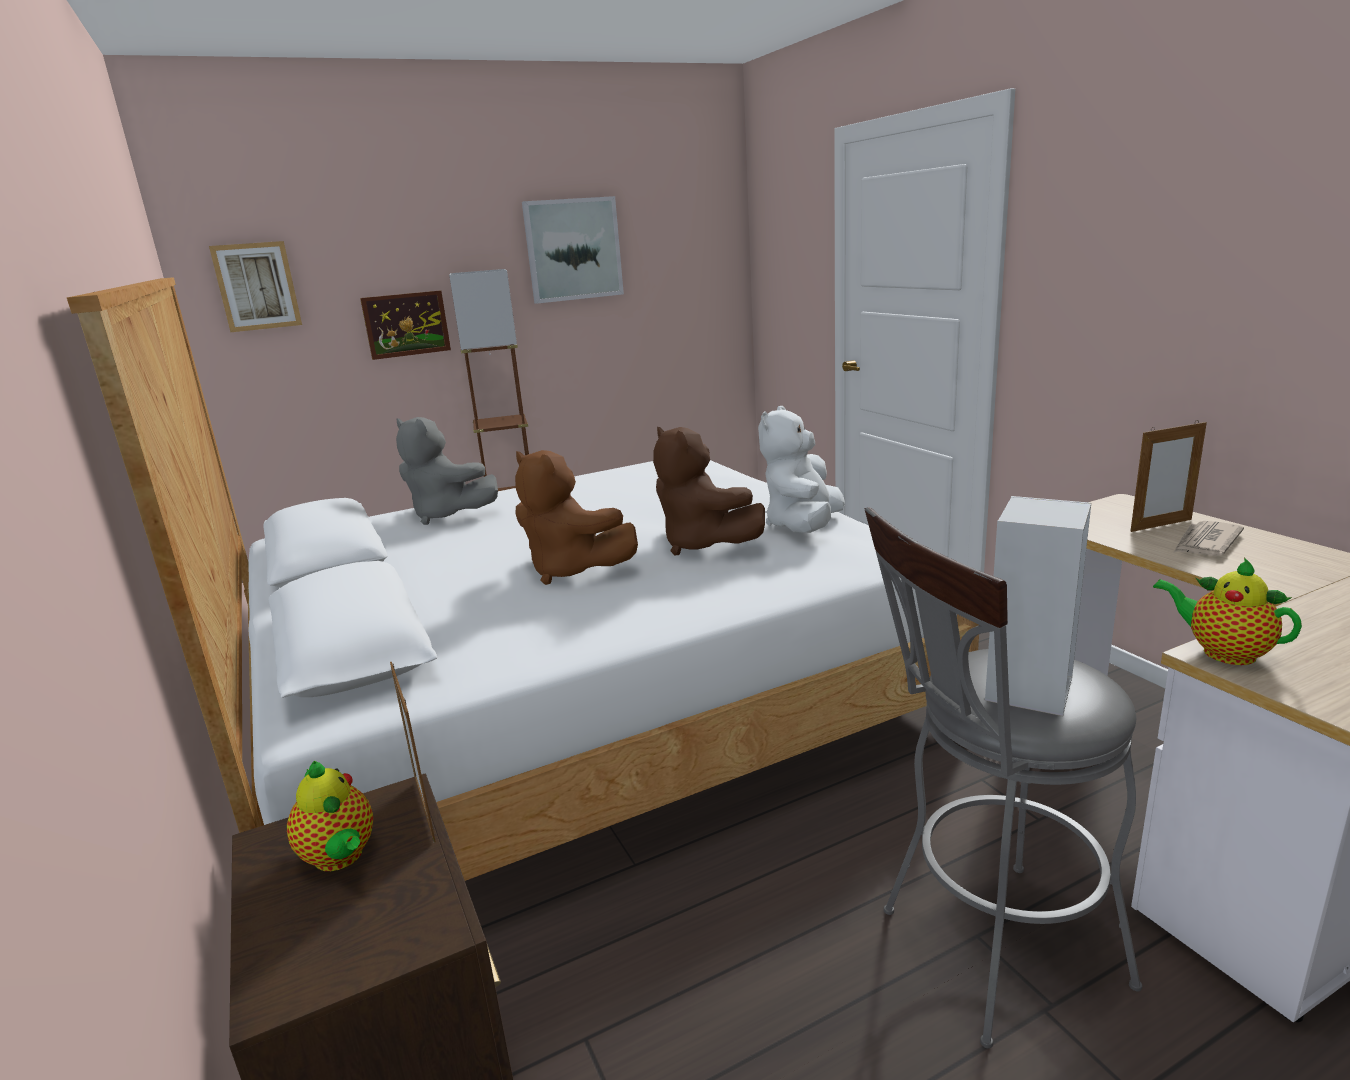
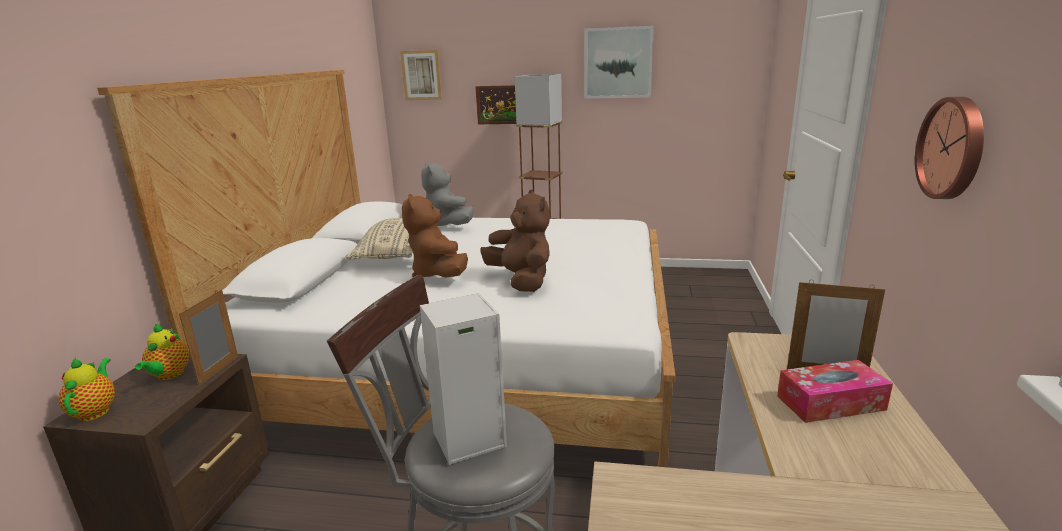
camera: 35 degrees right, 0 degrees up
brown plush toy [653,427,765,556] -> brown plush toy turned 150 degrees clockwise [480,190,550,292]
white plush toy [758,406,845,533] -> none
teapot [1153,558,1302,665] -> teapot moved to [59,357,115,421]
newspaper [1173,521,1244,556] -> tissue box [777,360,893,423]
none -> beige pillow [345,218,412,259]
none -> wall clock [915,97,984,199]

